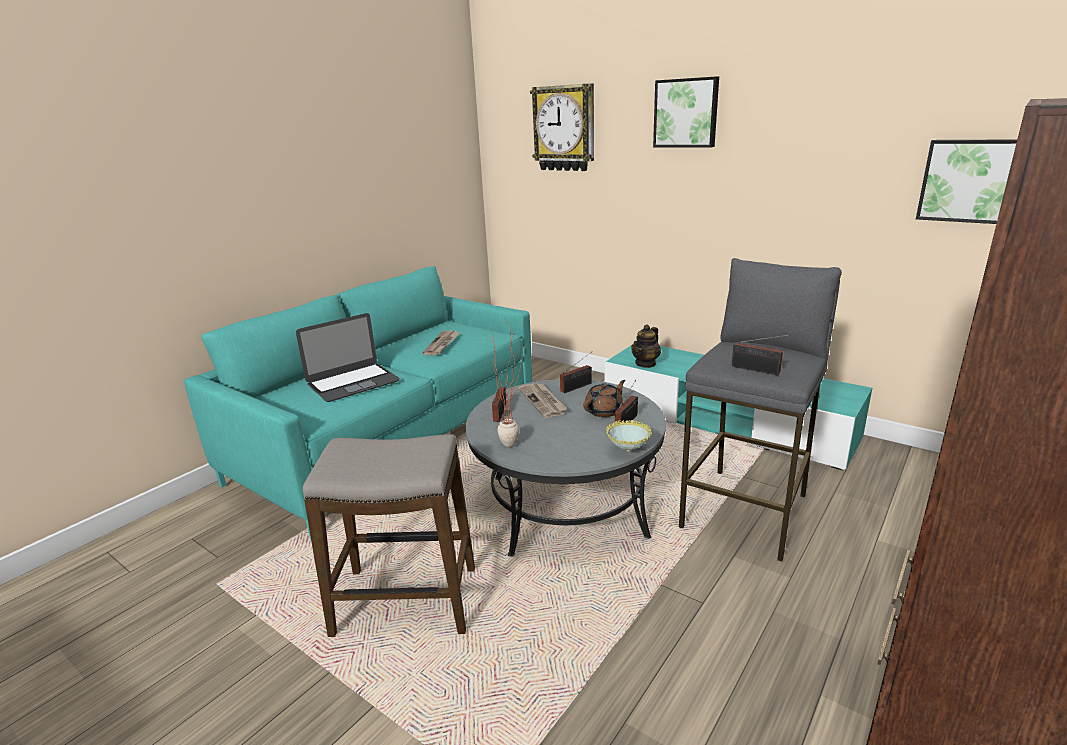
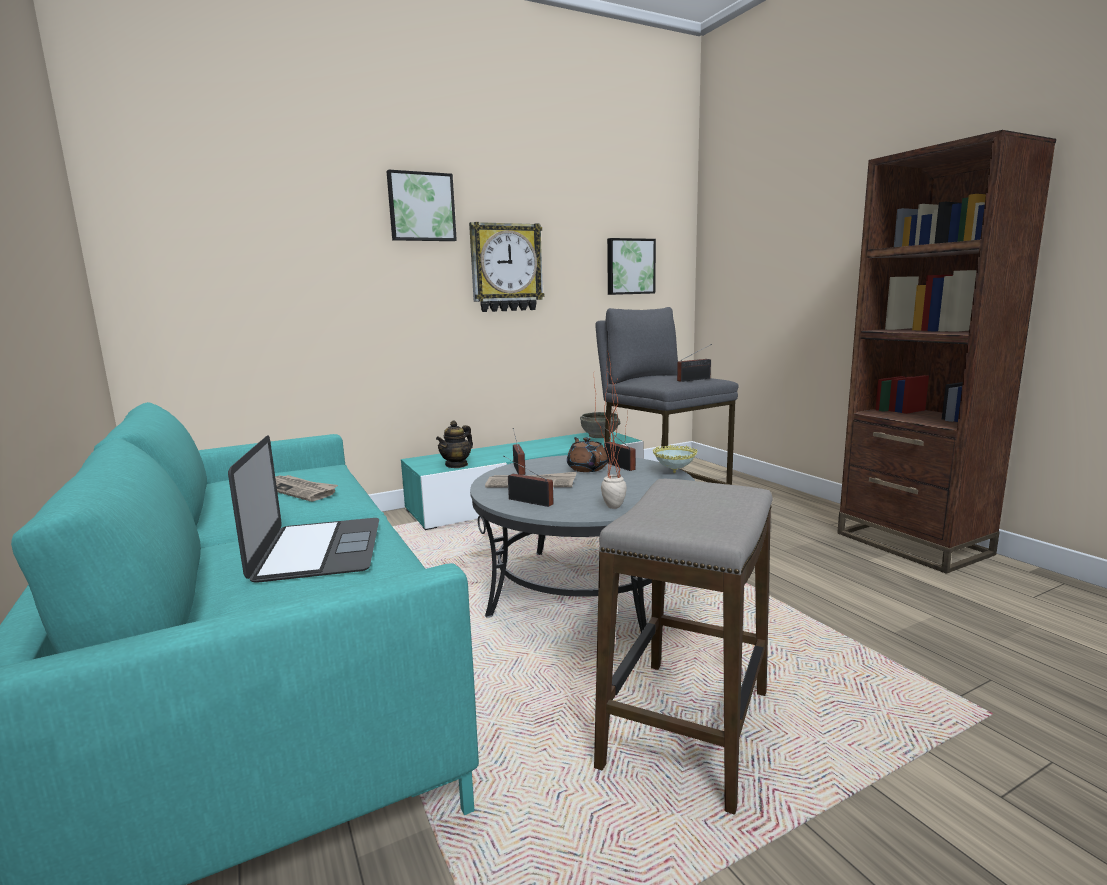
camera: 65 degrees left, 10 degrees down
wall clock [530,83,594,171] -> wall clock moved to [469,222,544,312]
teapot [631,324,661,368] -> teapot turned 60 degrees clockwise [436,420,473,468]
none -> grey bowl [580,412,620,438]

